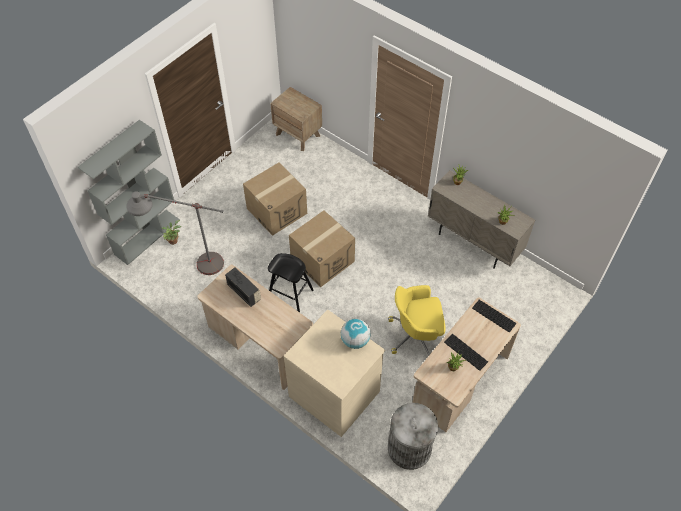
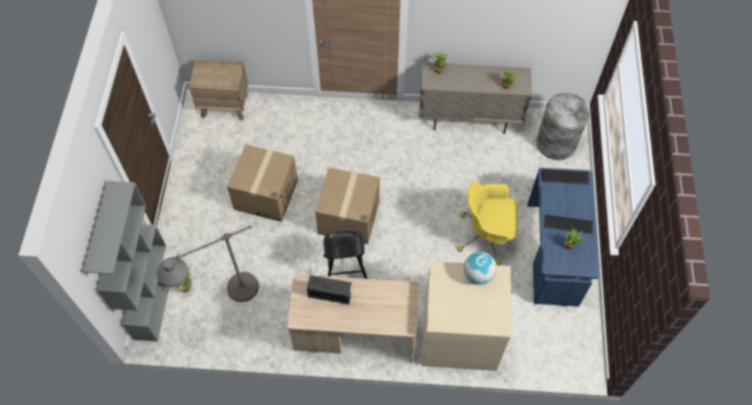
camera: 35 degrees left, 5 degrees up
yellow office chair [388,285,446,355] -> yellow office chair turned 45 degrees clockwise [458,181,518,265]
grey trash can [388,403,438,470] -> grey trash can moved to [536,93,590,160]
beige desk [412,297,521,432] -> blue desk [527,168,600,307]

